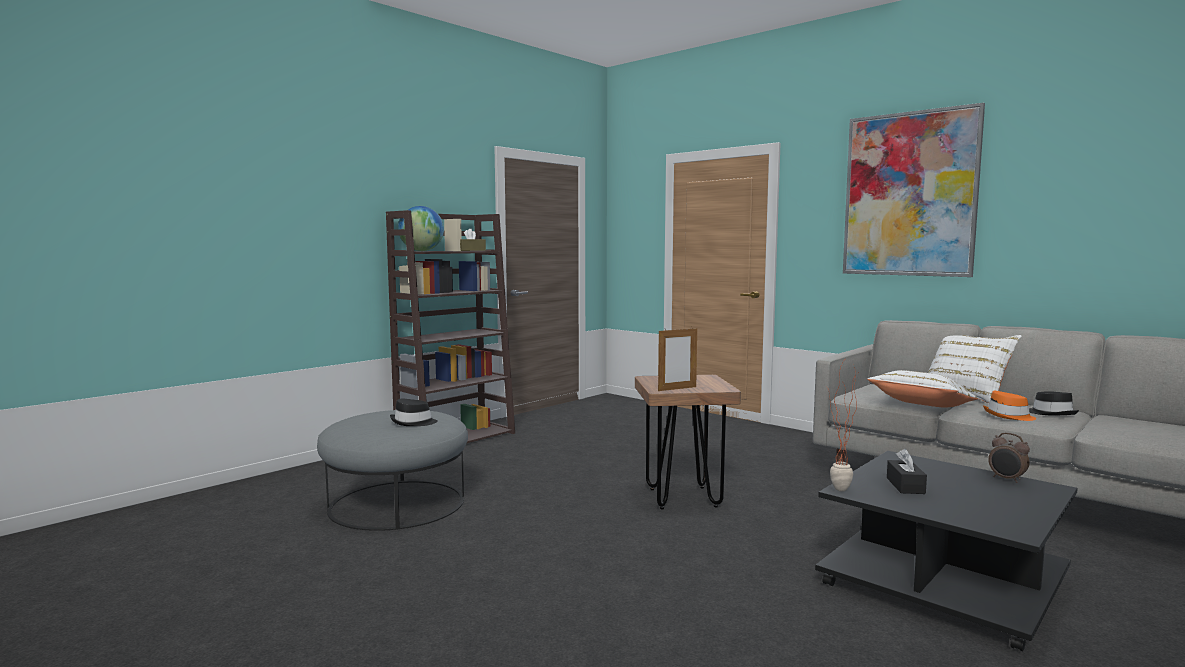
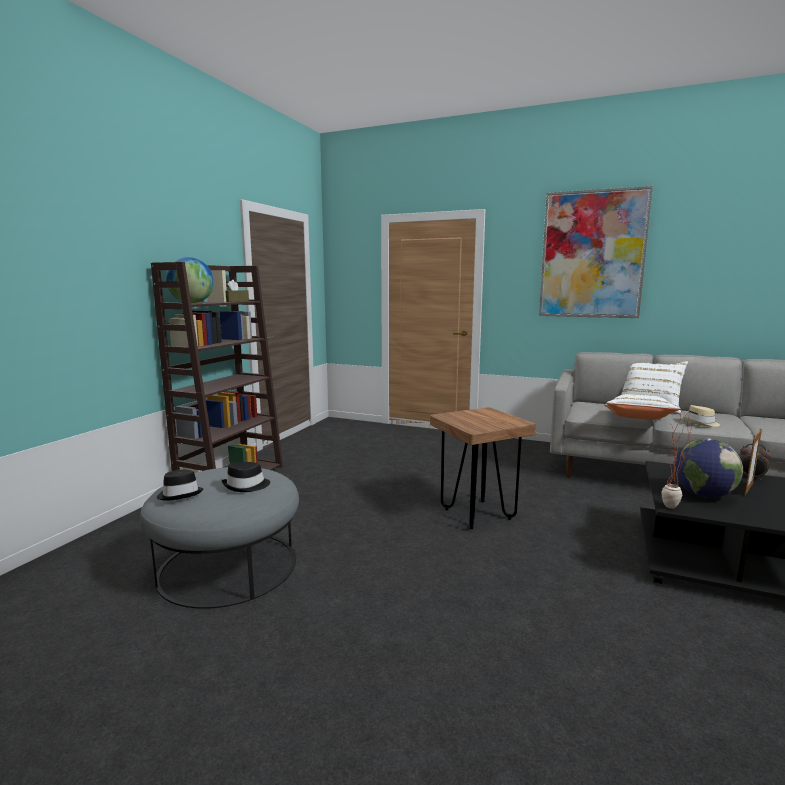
camera: 20 degrees left, 5 degrees up
picture frame [658,327,697,391] -> picture frame moved to [744,429,762,496]
black tissue box [887,449,927,494] -> globe [674,438,743,498]
orange hat [983,391,1036,421] -> beige hat [683,405,720,427]
black hat [1029,391,1079,415] -> black hat moved to [157,469,204,501]

